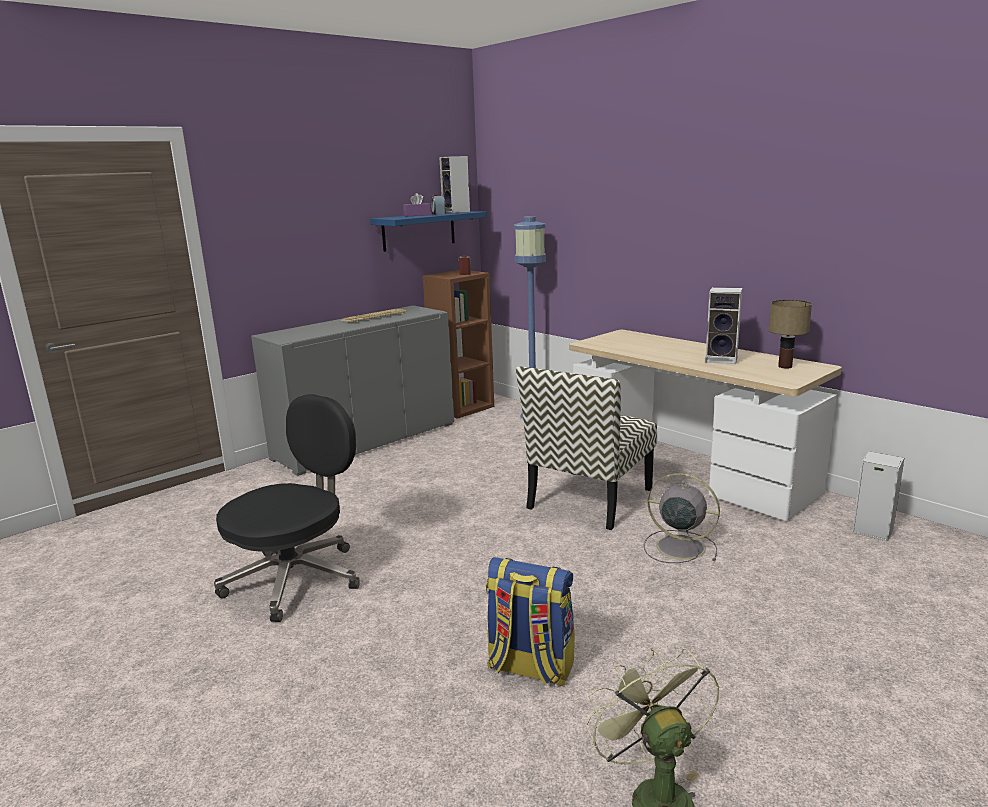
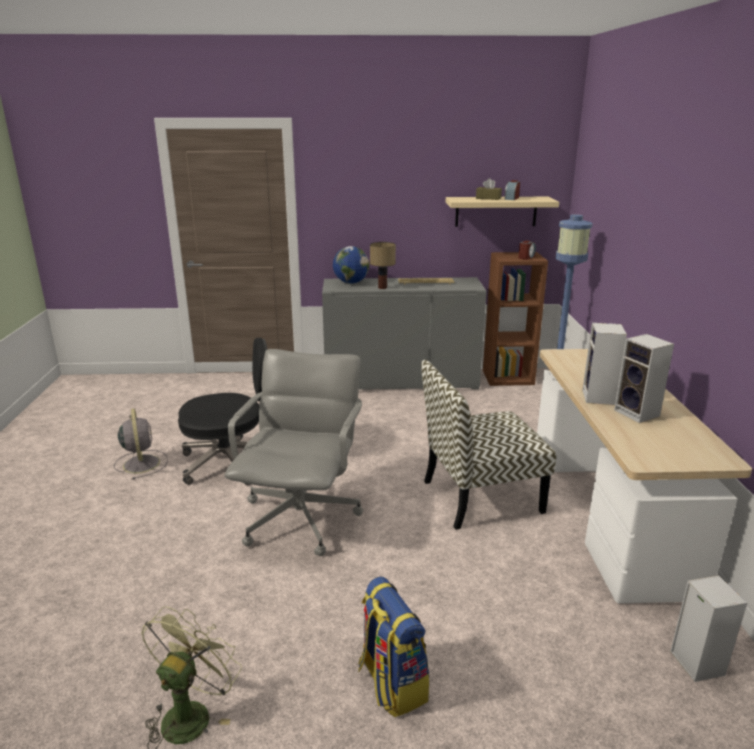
camera: 40 degrees right, 5 degrees up
blue shelf [370,211,487,252] -> beige shelf [446,197,559,227]
purple tissue box [403,193,431,216] -> brown tissue box [476,178,502,200]
speaker [439,156,470,213] -> speaker moved to [582,323,627,405]
backpack [486,557,575,686] -> backpack moved to [358,577,429,718]
grey fan [644,473,720,563] -> grey fan moved to [114,408,168,480]
table lamp [769,300,812,369] -> table lamp moved to [370,242,396,289]
none -> grey office chair [224,349,363,556]
none -> globe [333,246,369,284]

